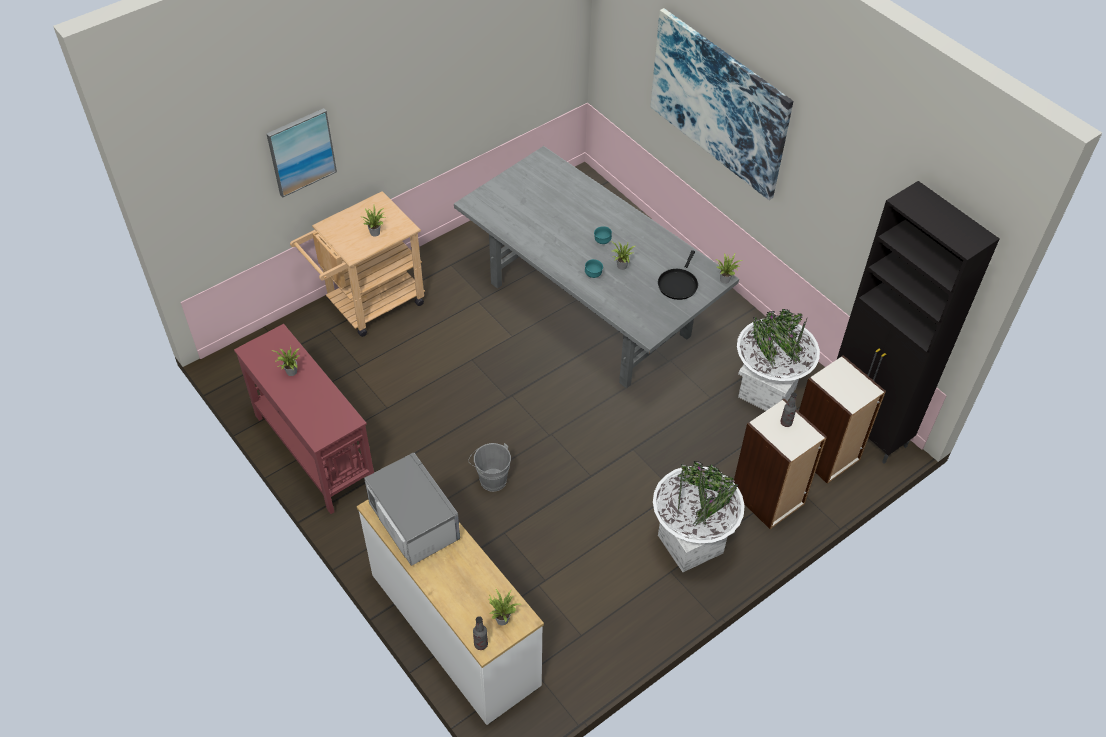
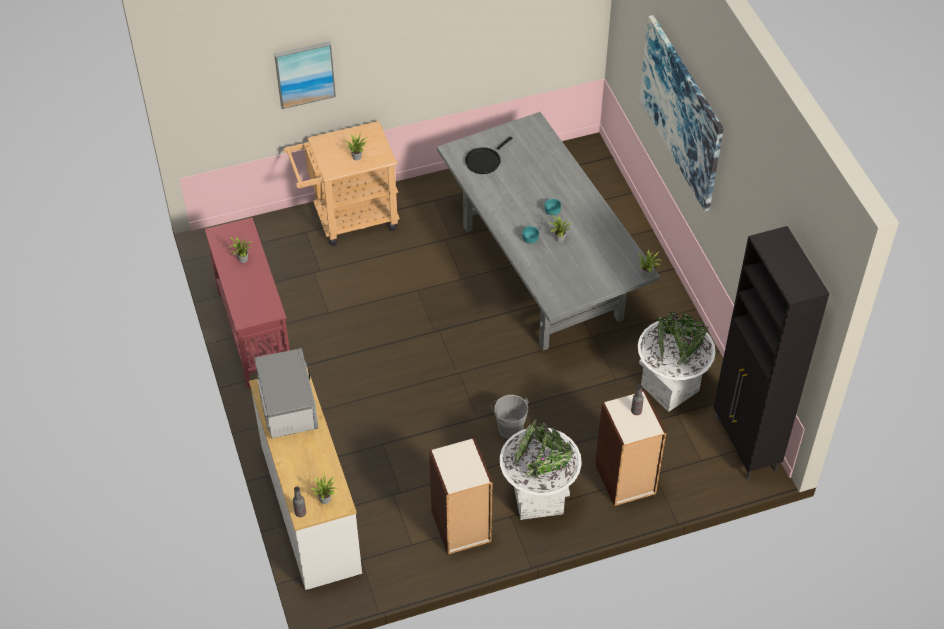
camera: 20 degrees right, 0 degrees up
grey bucket [468,443,511,492] -> grey bucket moved to [491,395,528,439]
black frying pan [658,250,698,300] -> black frying pan moved to [465,136,512,174]
bookcase [799,355,886,484] -> bookcase moved to [429,438,493,555]

